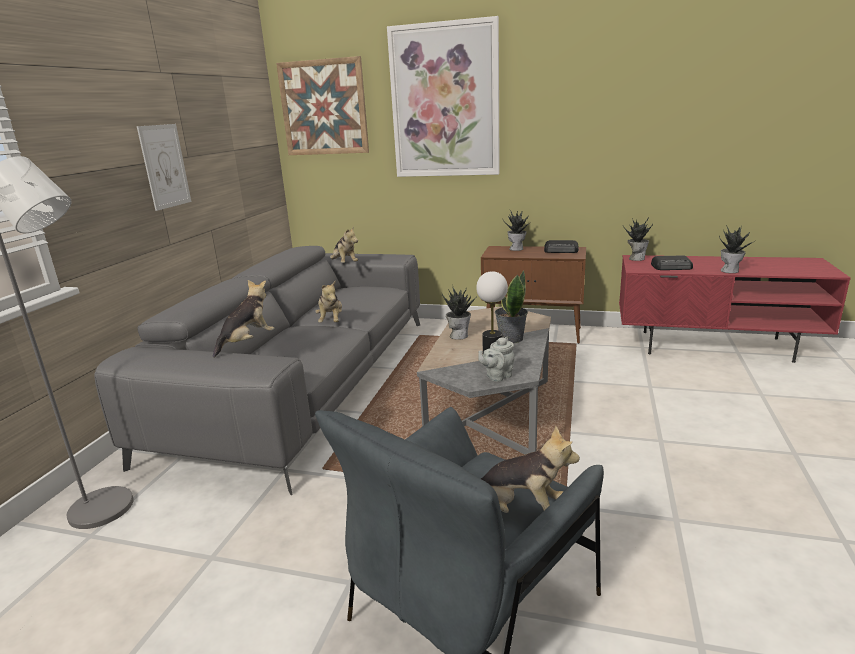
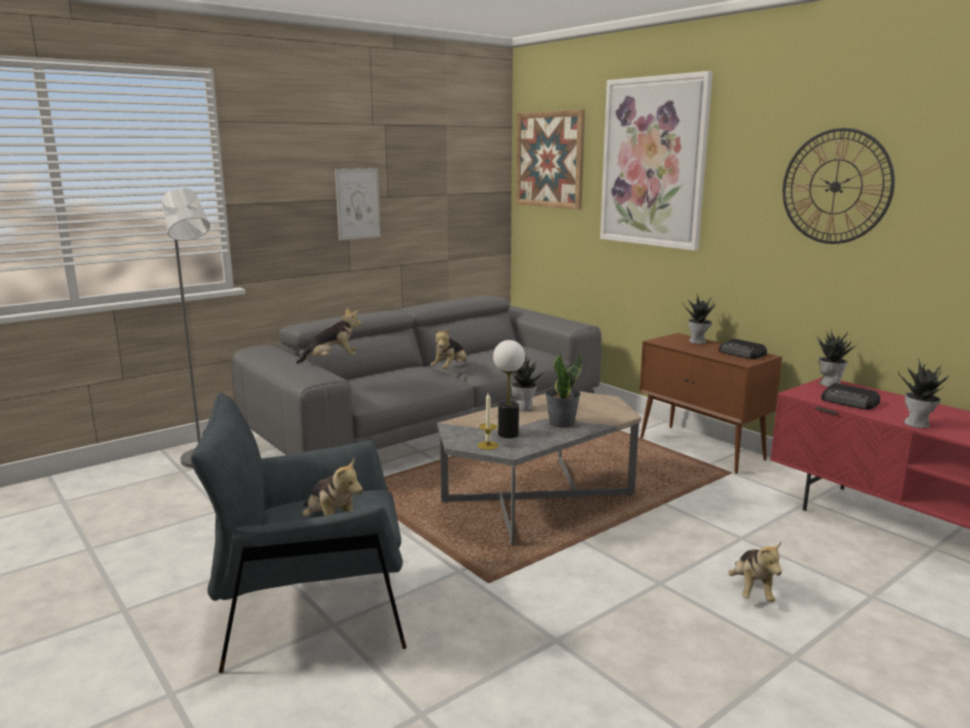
camera: 35 degrees right, 5 degrees down
plush toy [330,226,358,263] -> plush toy moved to [728,542,782,602]
grey teapot [478,337,514,382] -> candle [478,393,499,450]
none -> wall clock [783,128,895,244]

